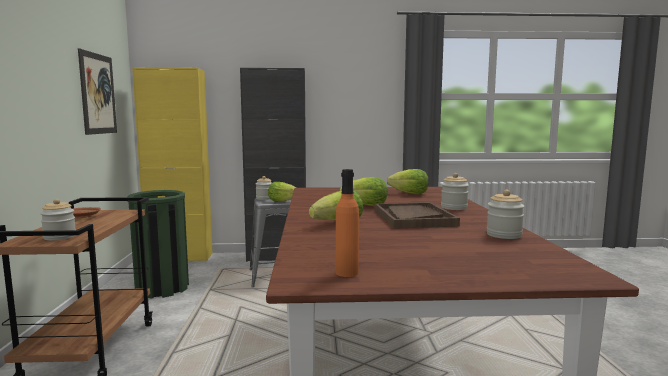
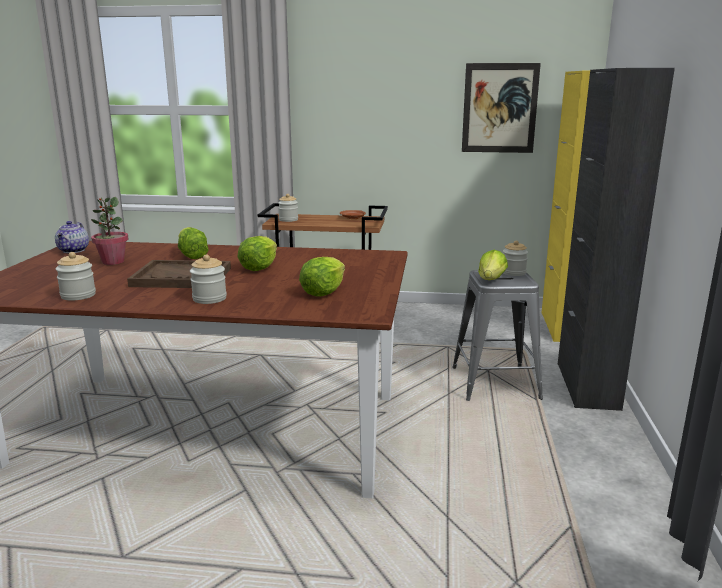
camera: 100 degrees right, 10 degrees up
green trash can [127,190,189,299] -> none
orange bottle [336,169,359,277] -> teapot [55,221,89,253]
none -> potted plant [91,197,129,265]

